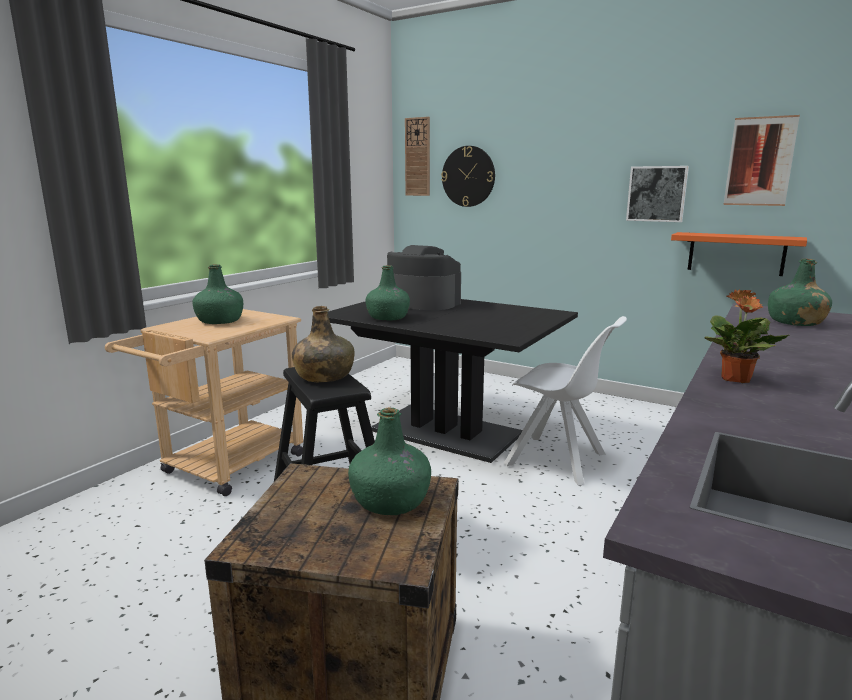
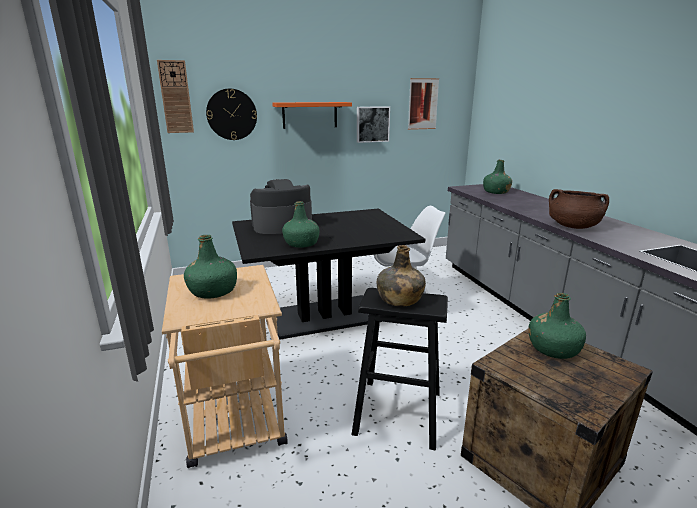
camera: 50 degrees left, 5 degrees up
orange shelf [671,232,807,276] -> orange shelf moved to [272,102,352,129]
potted plant [705,289,789,383] -> brown cooking pot [549,189,609,229]

